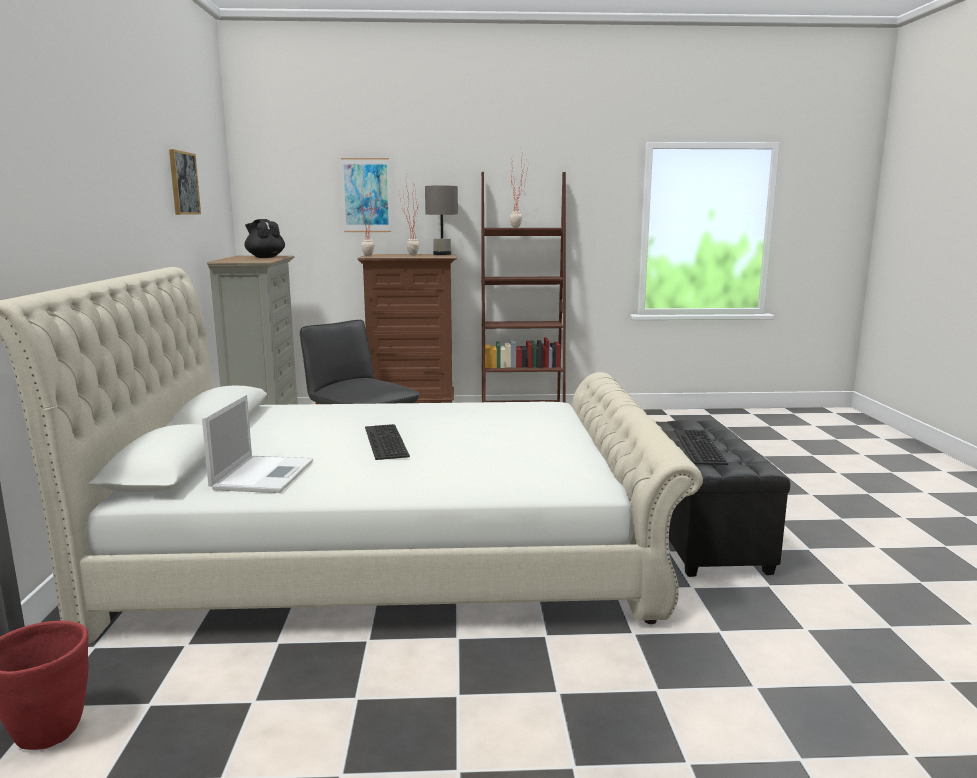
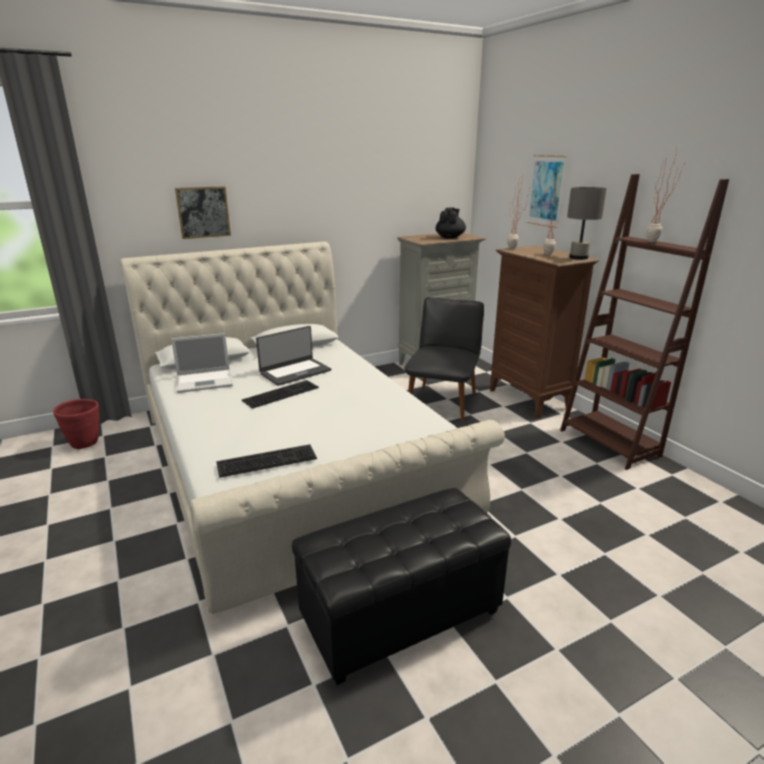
camera: 65 degrees right, 10 degrees up
picture [169,149,201,215] -> picture moved to [175,186,231,239]
keyboard [675,430,728,465] -> keyboard moved to [216,444,317,478]
none -> laptop [256,326,331,386]

